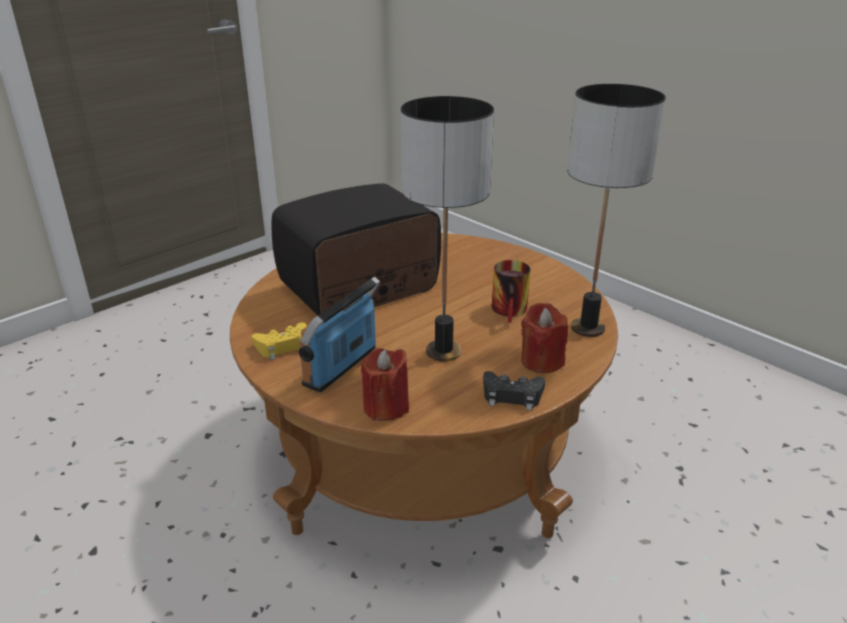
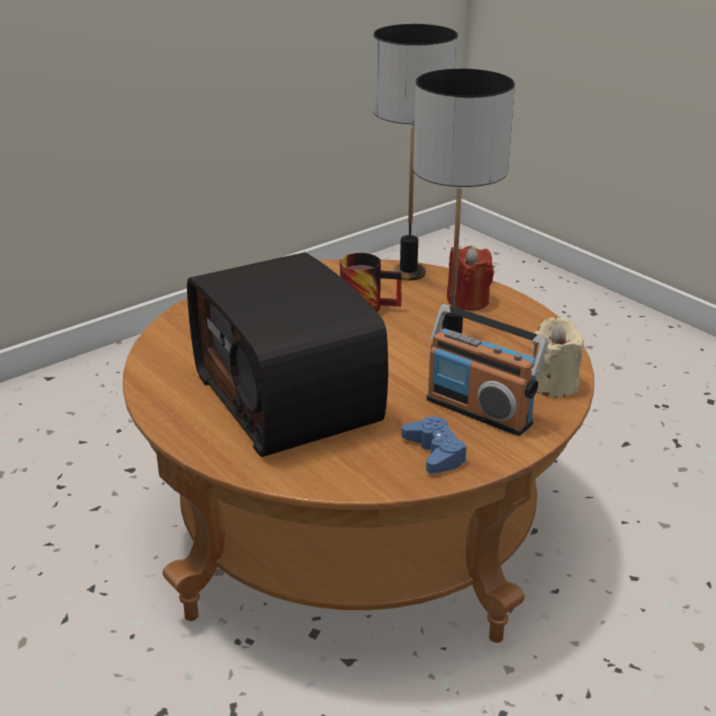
camera: 85 degrees left, 0 degrees up
yellow game controller [252,323,307,360] -> blue game controller [402,416,467,474]
red candle [361,348,409,421] -> beige candle [531,317,584,397]
black game controller [483,371,545,410] -> none

